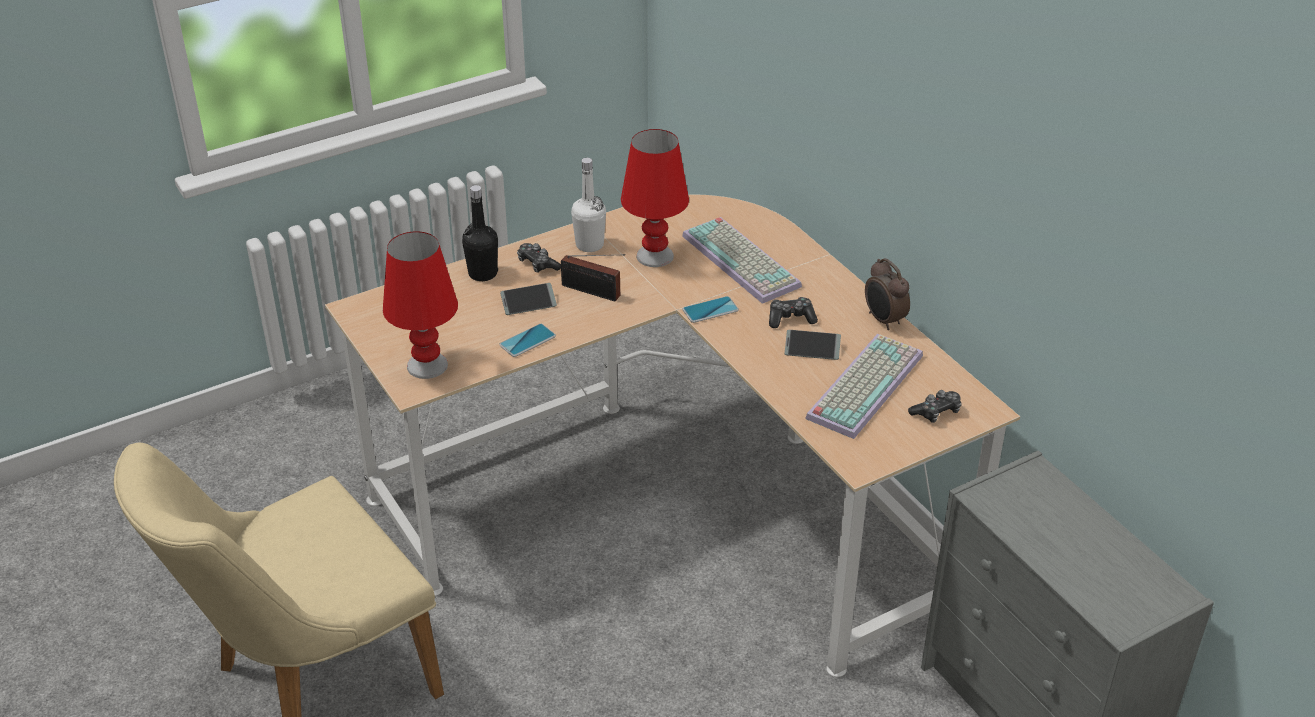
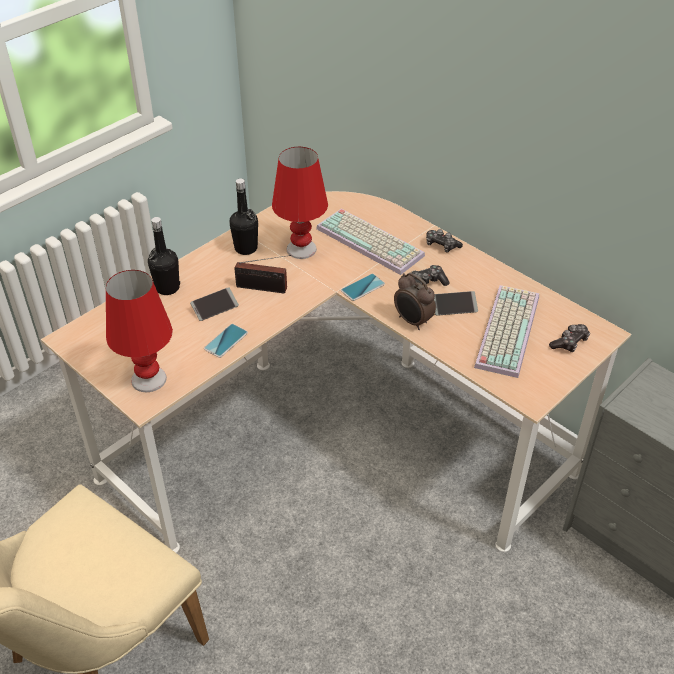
camera: 15 degrees left, 5 degrees up
game controller [517,243,561,273] -> game controller moved to [426,229,463,252]
white bottle [571,158,606,252] -> black bottle [229,178,258,255]
alarm clock [865,258,910,330] -> alarm clock moved to [394,273,436,330]

